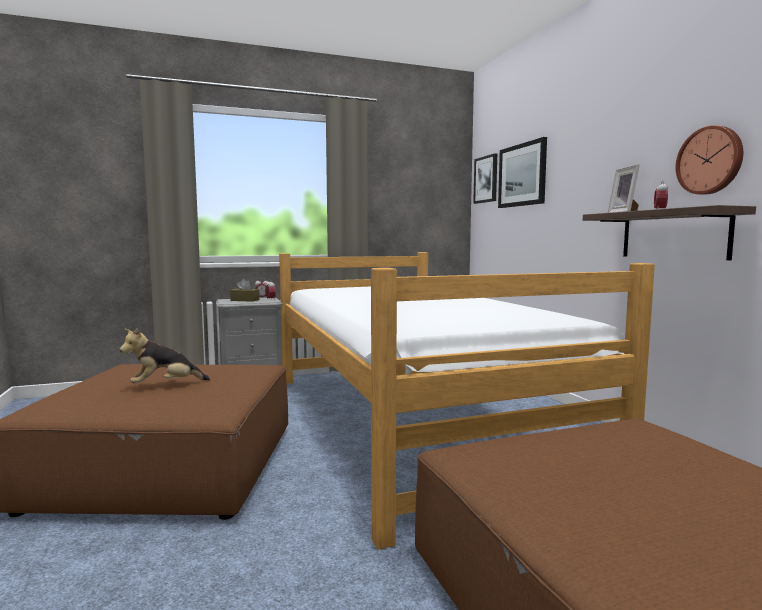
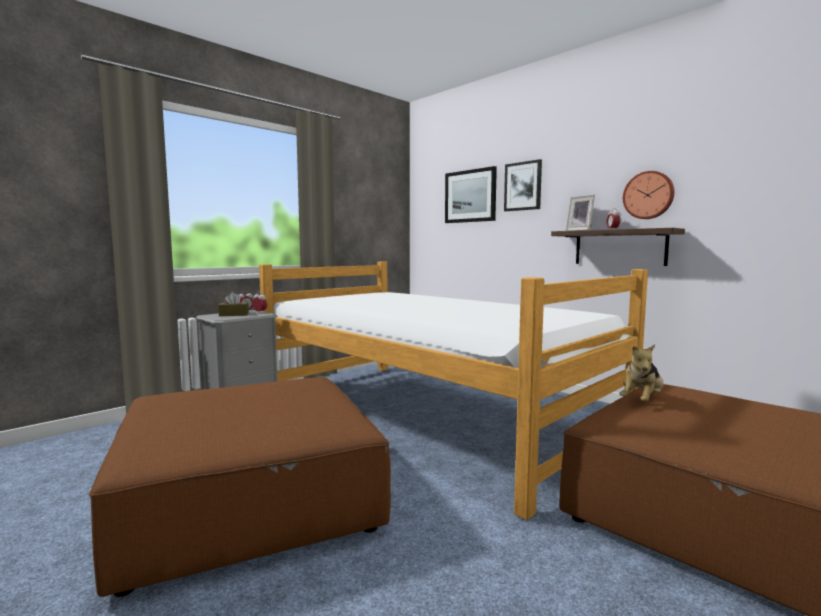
camera: 25 degrees left, 0 degrees up
plush toy [120,328,210,383] -> plush toy moved to [619,344,664,402]
picture [473,153,497,204] -> picture moved to [504,159,542,211]

